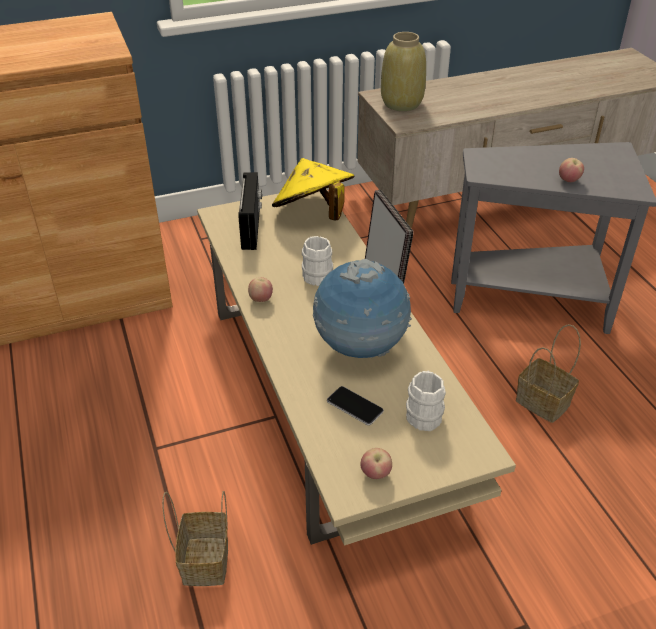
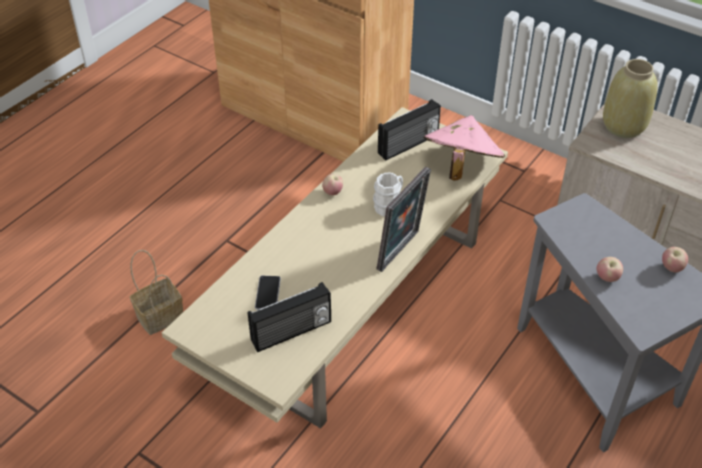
camera: 55 degrees right, 5 degrees up
yellow hat [272,158,355,220] -> pink hat [424,115,505,181]
globe [313,259,412,358] -> none
apple [360,448,392,479] -> apple moved to [662,247,688,272]
white mug [406,371,446,431] -> radio [248,282,331,352]
basket [516,324,581,423] -> none

